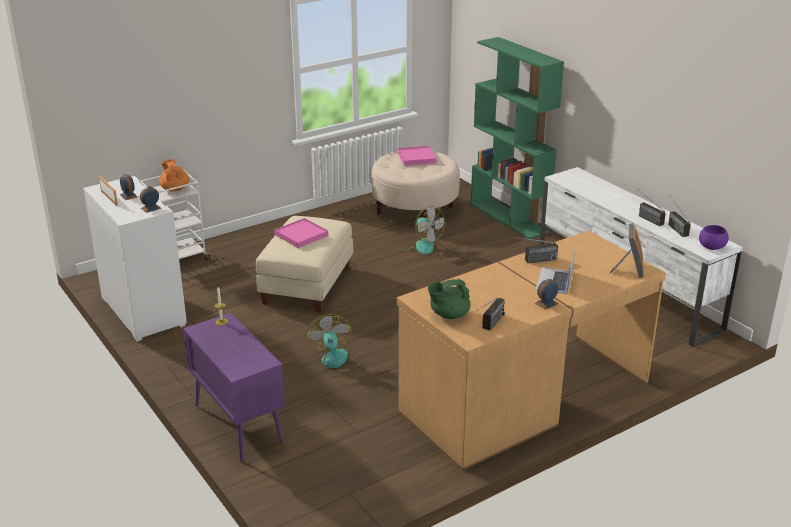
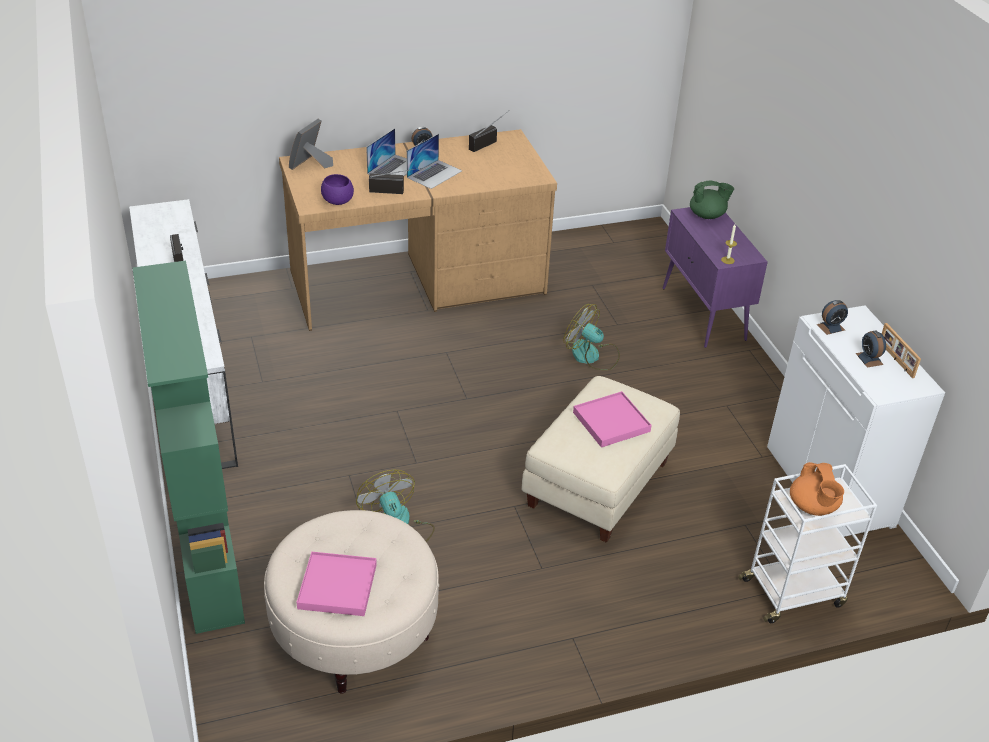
camera: 165 degrees left, 10 degrees up
fan [306,314,364,378] -> fan turned 120 degrees clockwise [563,304,620,371]
green teapot [428,279,471,319] -> green teapot moved to [690,181,734,219]
radio [668,196,691,237] -> none
purple bowl [699,225,729,250] -> purple bowl moved to [321,174,354,205]
none -> laptop [407,134,462,189]

